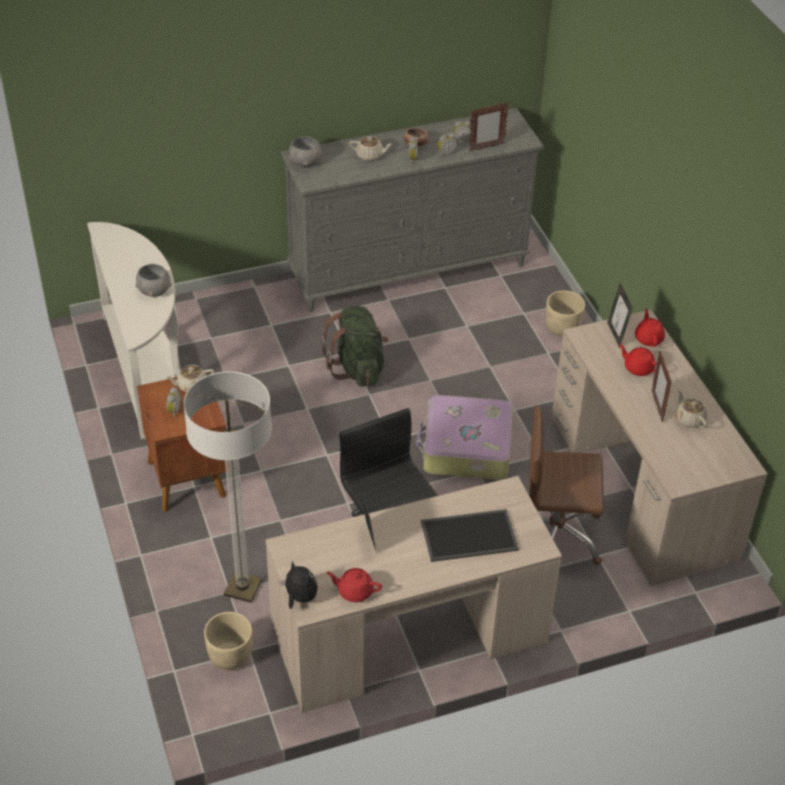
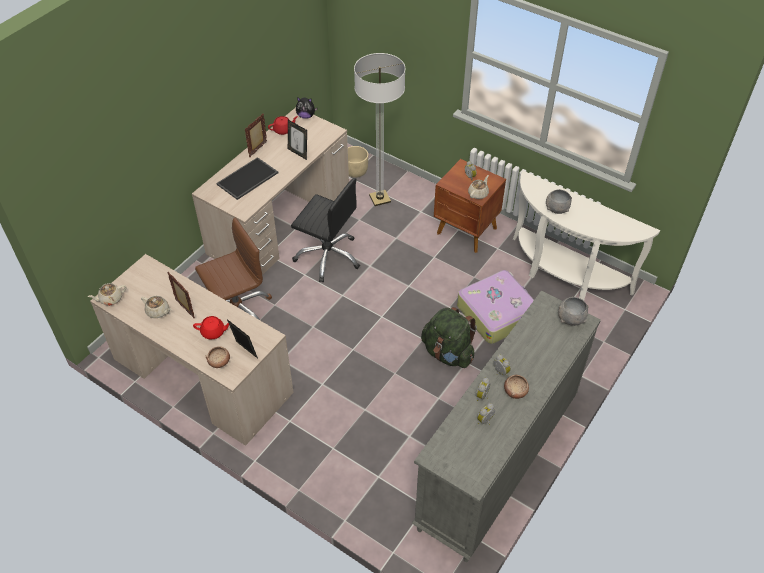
camera: 145 degrees right, 5 degrees up
beige teapot [349,136,393,161] -> beige teapot moved to [88,283,126,306]
suitcase [416,395,513,480] -> suitcase moved to [457,270,534,344]
picture frame [469,102,508,152] -> picture frame moved to [245,113,267,157]
beige planter [546,290,585,336] -> none
red teapot [635,308,665,347] -> bowl [206,346,230,368]

